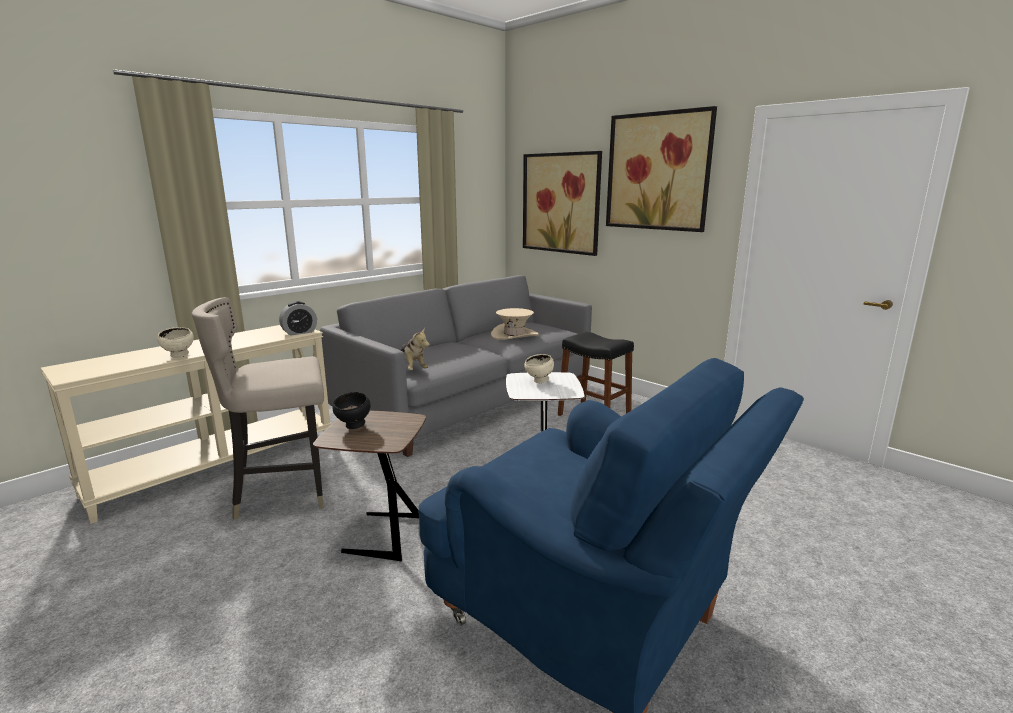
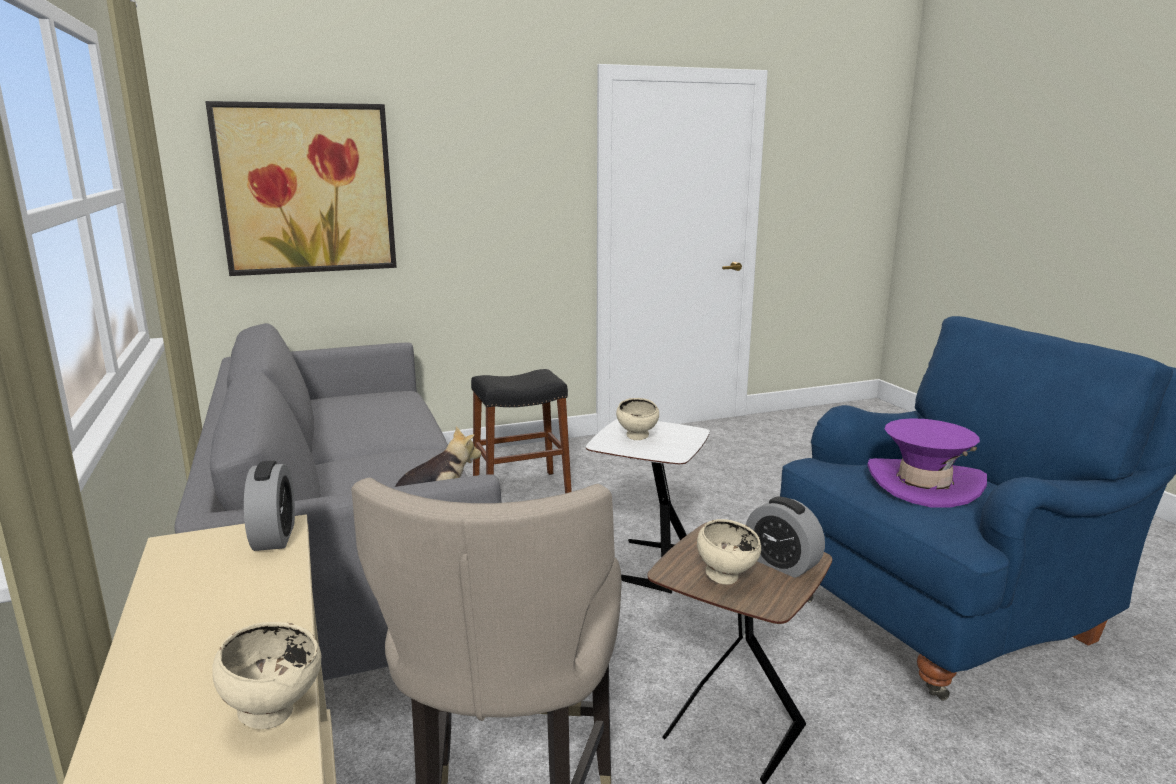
camera: 65 degrees left, 0 degrees up
black bowl [332,392,371,429] -> beige bowl [697,519,761,585]
beige hat [491,308,538,340] -> none
picture [606,106,717,232] -> none
none -> alarm clock [746,497,825,578]
none -> purple hat [867,418,987,508]

